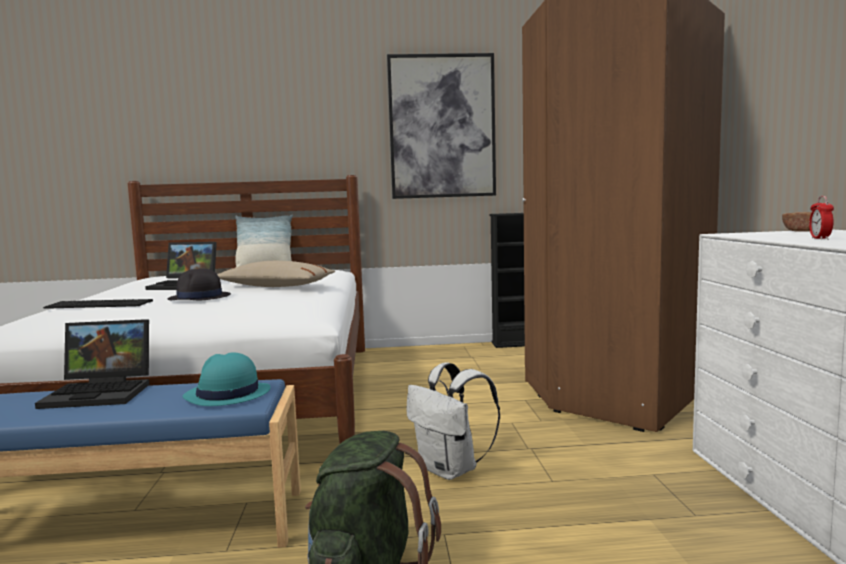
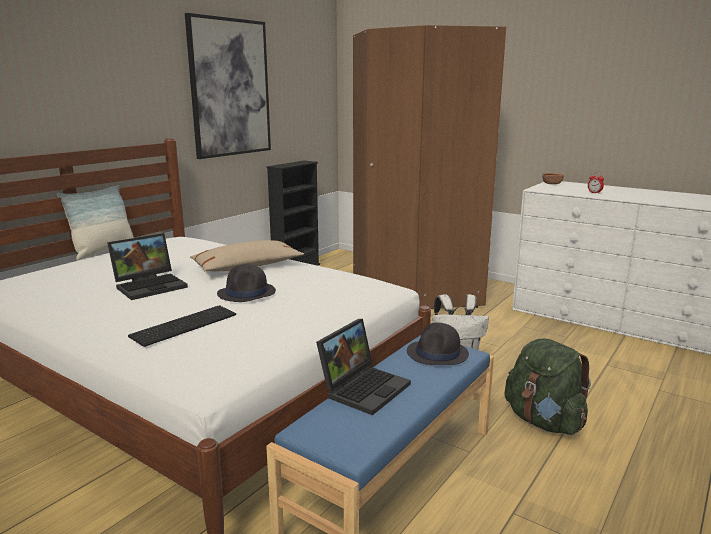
camera: 50 degrees left, 10 degrees up
turquoise hat [182,352,271,406] -> black hat [407,323,469,365]

